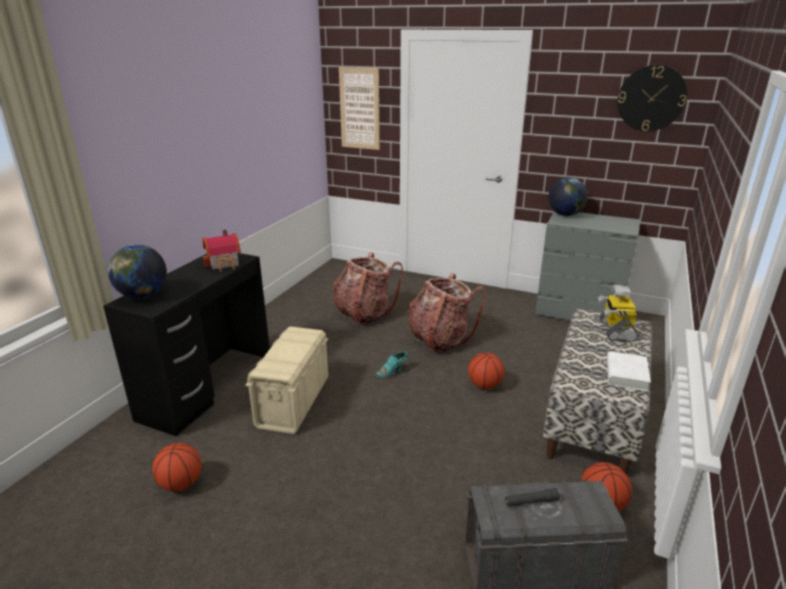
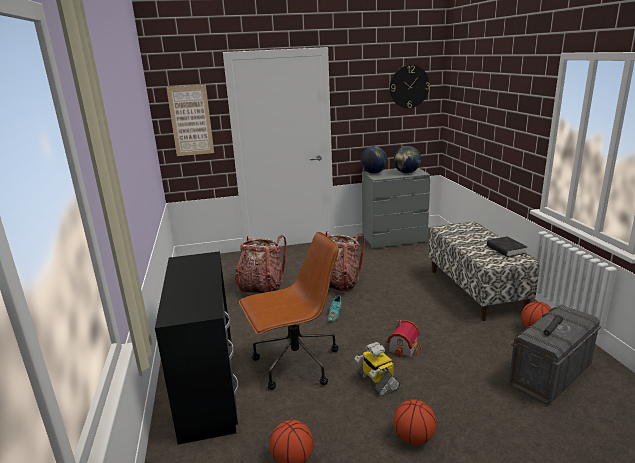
camera: 35 degrees left, 5 degrees down
globe [108,245,167,298] -> globe moved to [394,146,421,174]
toy house [202,229,241,271] -> toy house moved to [387,320,422,358]
beige storage box [245,326,328,434] -> brown office chair [239,232,339,390]
basketball [468,353,505,389] -> basketball moved to [394,399,436,445]
toy robot [598,285,638,342] -> toy robot moved to [354,342,400,396]
white book [607,351,651,392] -> black book [487,236,527,257]

